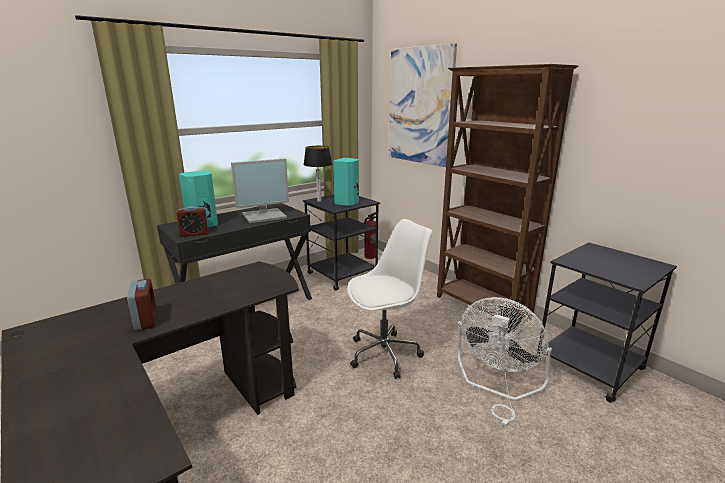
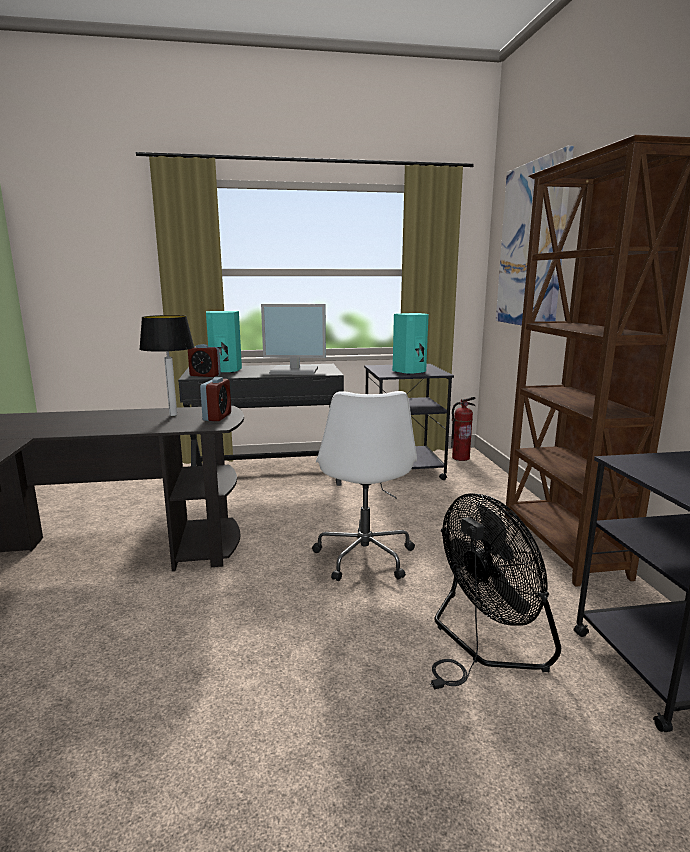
camera: 30 degrees right, 5 degrees down
alarm clock [127,279,157,331] -> alarm clock moved to [200,377,231,421]
table lamp [304,146,332,202] -> table lamp moved to [139,315,194,416]
white office chair [347,219,433,379] -> white office chair turned 90 degrees clockwise [312,391,417,581]
white fan [457,297,552,427] -> black fan [429,493,561,689]

